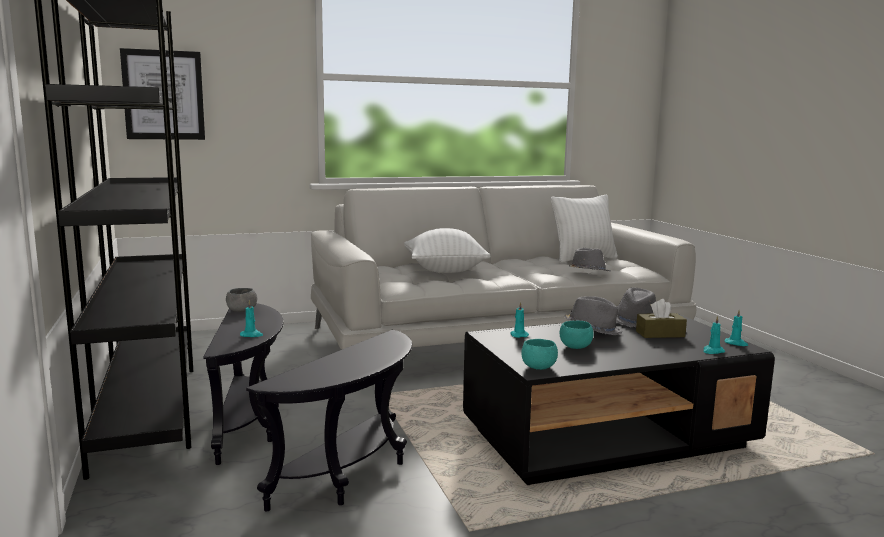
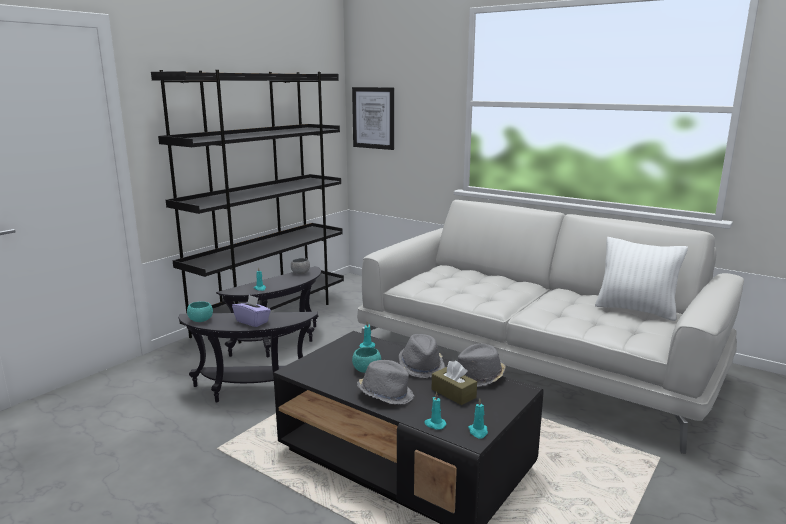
camera: 55 degrees right, 5 degrees up
white pillow [404,228,491,273] -> none
turquoise bowl [521,339,558,370] -> turquoise bowl moved to [187,301,213,322]
grey hat [569,248,611,271] -> grey hat moved to [357,360,414,405]
none -> purple tissue box [232,295,271,327]

